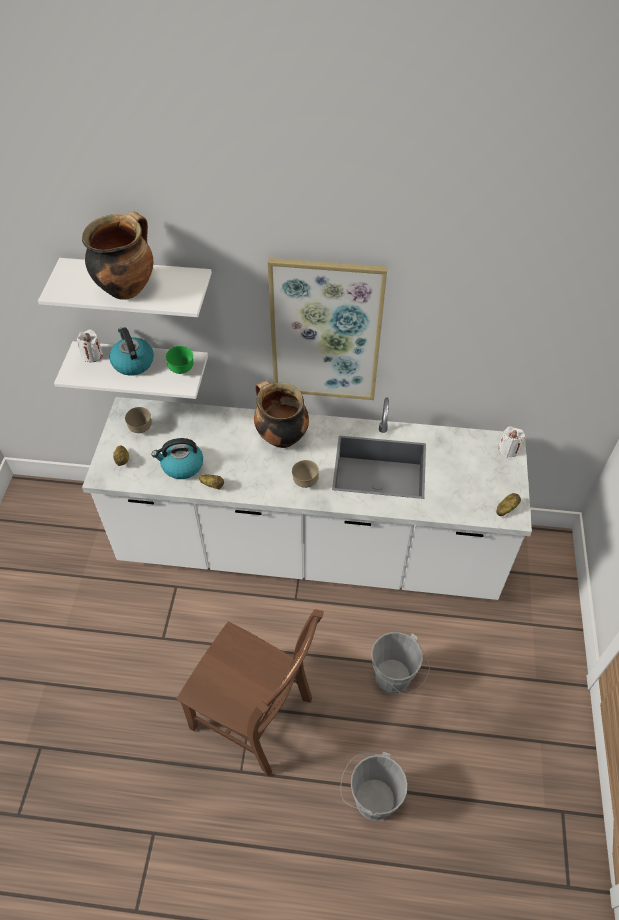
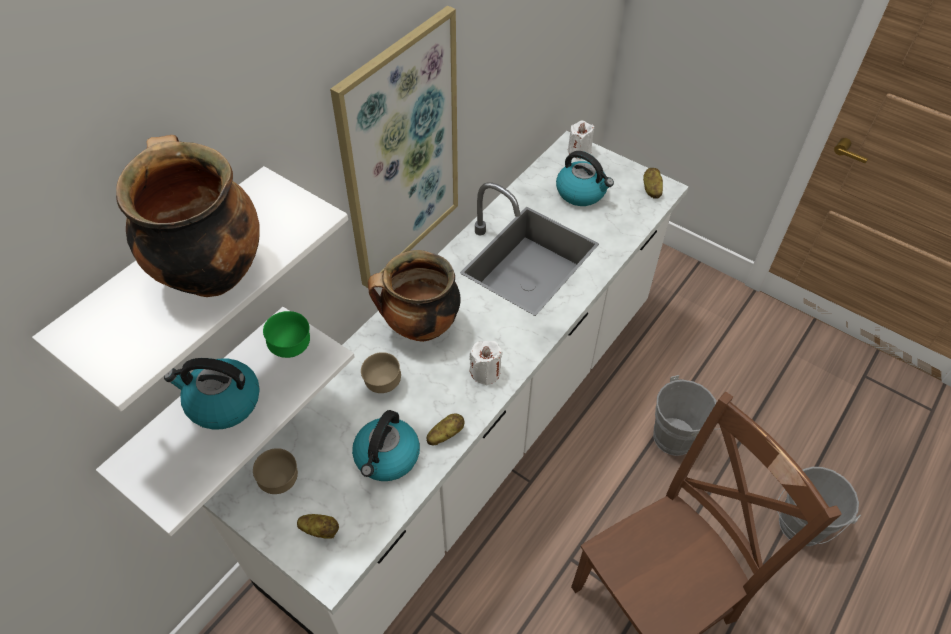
camera: 60 degrees left, 0 degrees up
white candle [77,329,103,362] -> white candle moved to [469,341,503,385]
brown bowl [292,460,319,488] -> brown bowl moved to [361,352,401,393]
none -> kettle [556,151,614,206]

